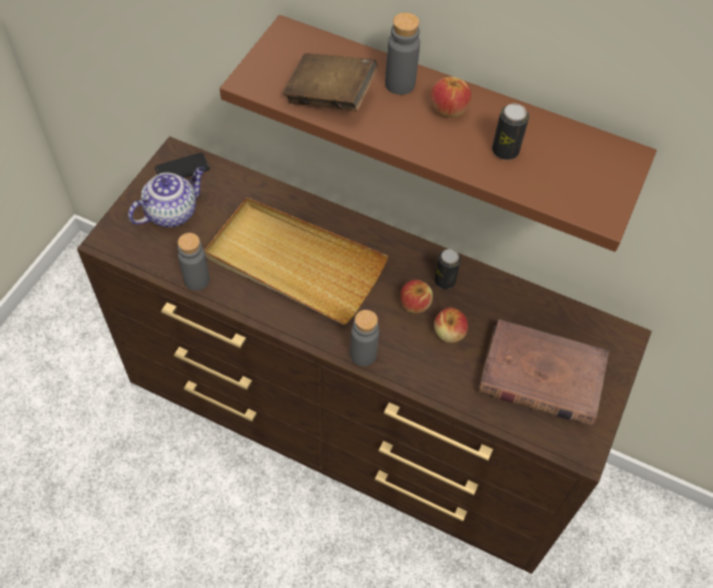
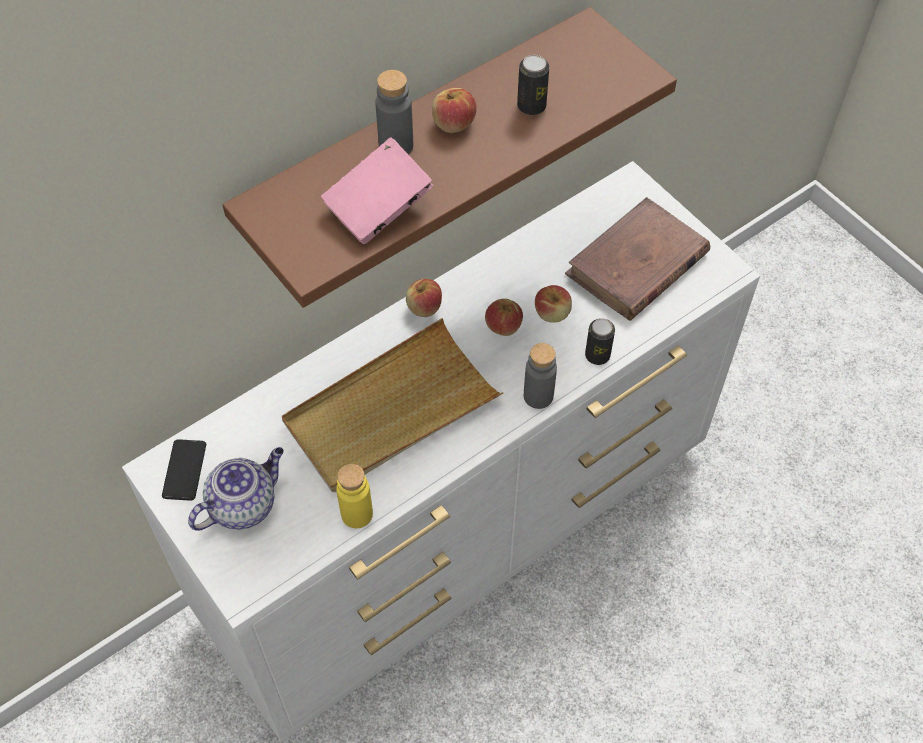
camera: 60 degrees left, 0 degrees up
brown dresser [77,136,652,574] -> white dresser [122,161,760,742]
teapot [128,167,205,227] -> teapot turned 60 degrees clockwise [188,447,284,531]
grey bottle [178,233,210,291] -> yellow bottle [336,464,373,528]
brown book [283,53,378,111] -> pink book [321,137,433,244]
can [434,249,461,289] -> can moved to [585,318,615,365]
none -> apple [406,279,442,317]

